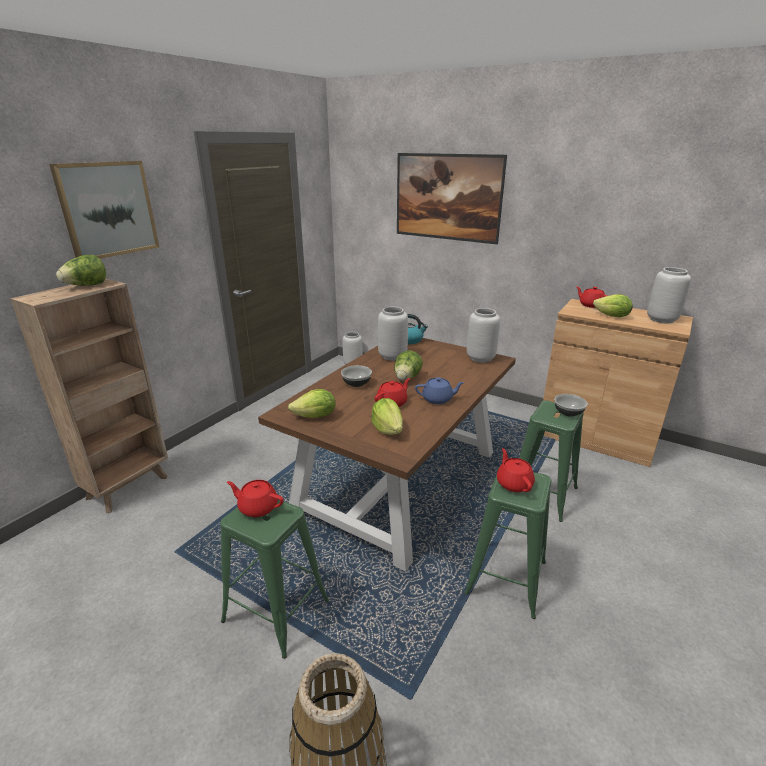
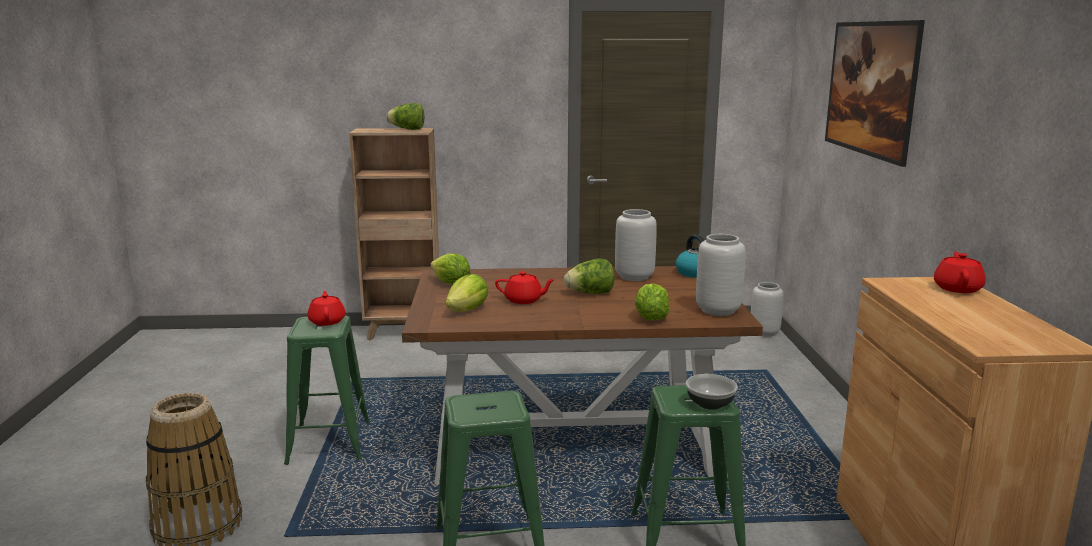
camera: 55 degrees right, 10 degrees down
picture [49,161,159,259] -> none
bowl [341,365,372,387] -> none
blue teapot [415,377,465,404] -> none
red teapot [497,448,535,492] -> none
lettuce [593,294,633,317] -> lettuce moved to [635,283,670,320]
grey vase [647,267,691,323] -> none

